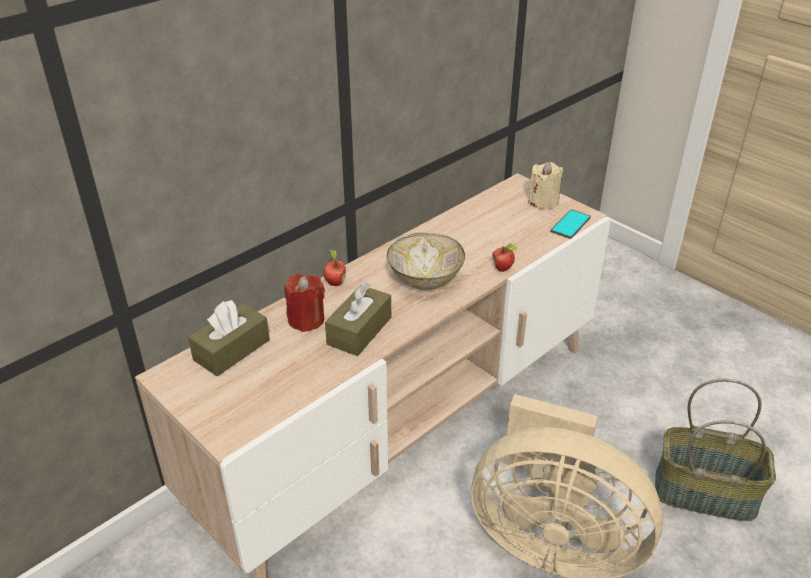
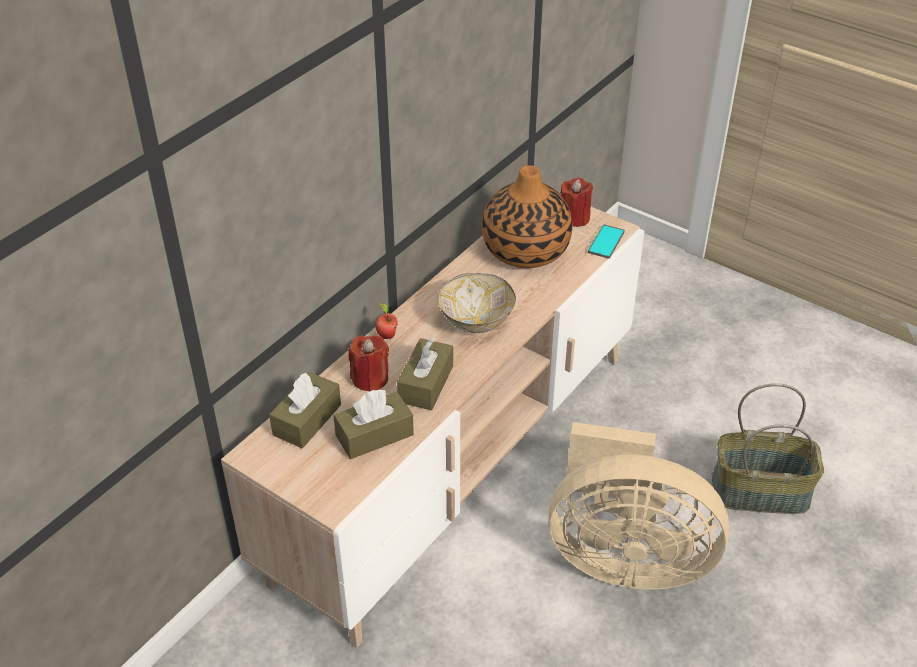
camera: 10 degrees left, 5 degrees up
apple [493,243,517,272] -> none
beige candle [528,162,563,209] -> red candle [561,177,593,227]
none -> brown tissue box [333,389,414,459]
none -> vase [482,165,573,268]

